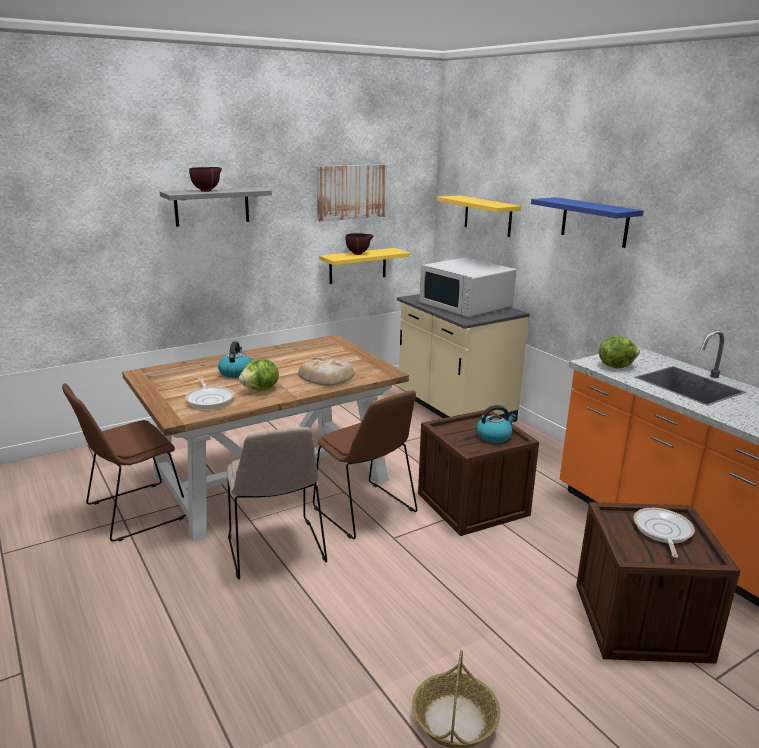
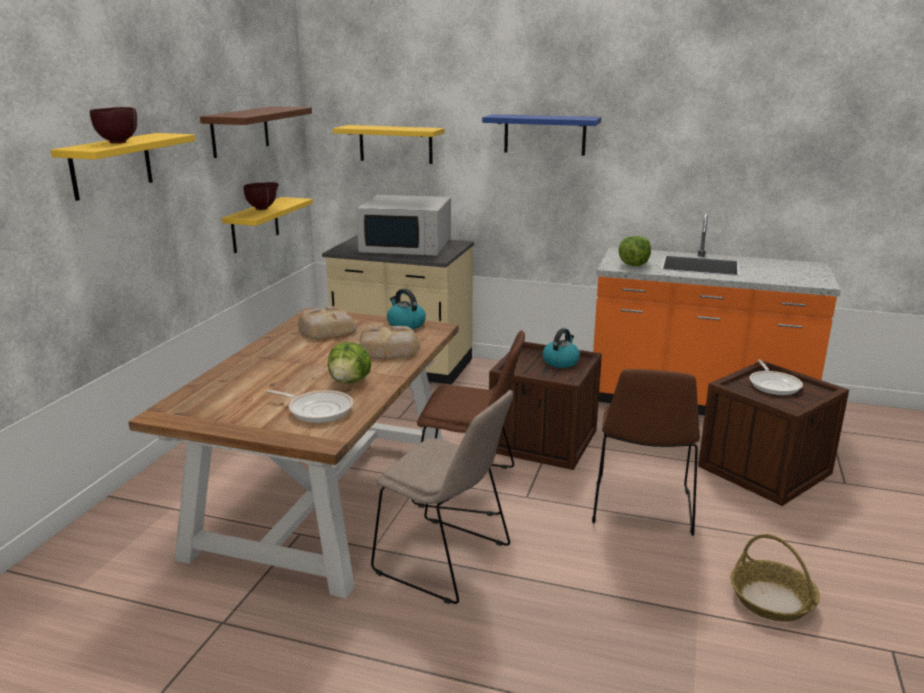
camera: 40 degrees left, 0 degrees up
brown chair [62,383,186,542] -> brown chair moved to [592,369,700,536]
grey shelf [160,187,272,227] -> yellow shelf [50,133,195,201]
kettle [218,341,252,378] -> kettle moved to [387,289,426,329]
picture [317,164,387,221] -> brown shelf [200,106,312,158]
frying pan [634,508,695,558] -> frying pan turned 150 degrees counterclockwise [749,360,803,395]
none -> bread [298,306,357,339]

